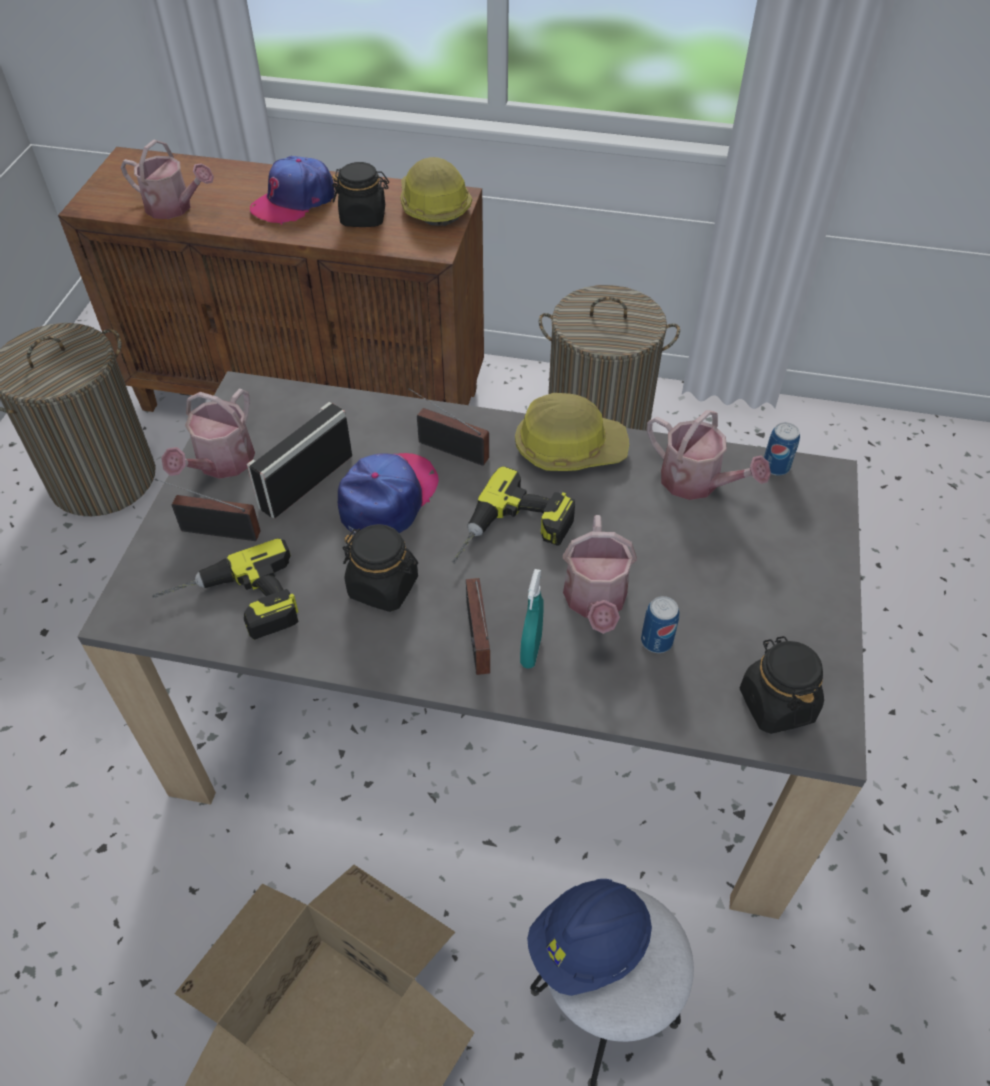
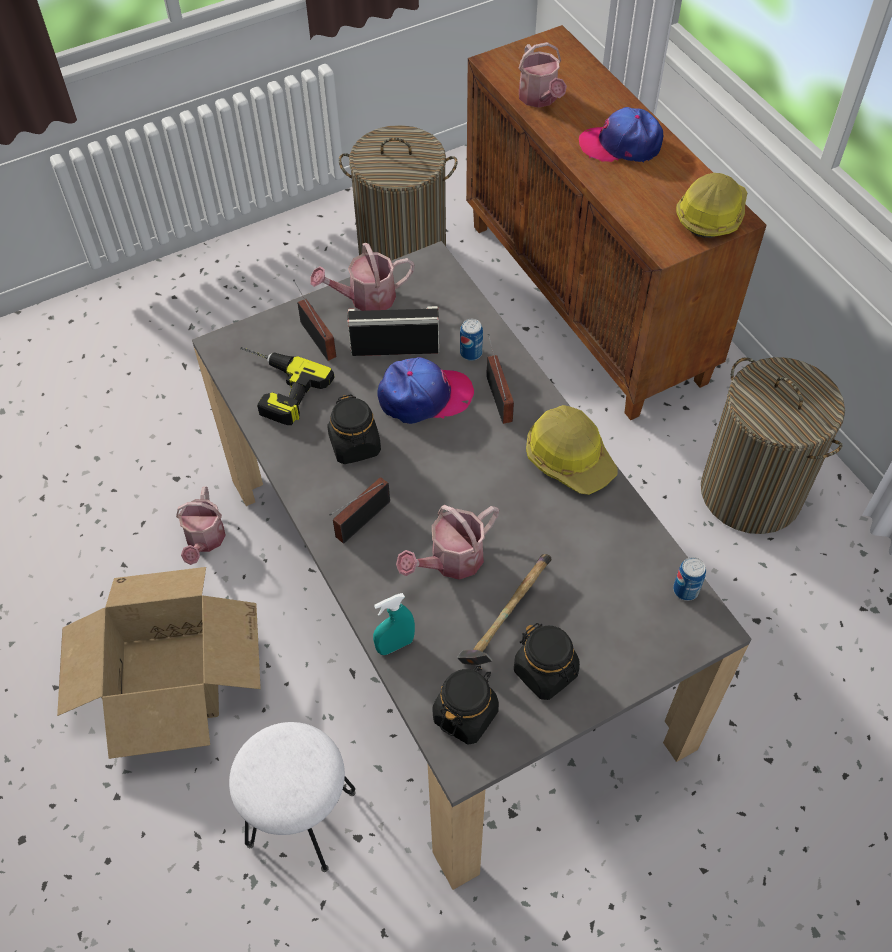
camera: 50 degrees right, 5 degrees up
black jar [332,162,389,227] -> black jar moved to [514,623,580,700]
power drill [452,466,575,564] -> none
turquoise spray bottle [520,569,544,669] -> turquoise spray bottle moved to [373,593,415,655]
blue hard hat [527,879,652,996] -> none
can [641,596,680,653] -> can moved to [460,319,483,360]
watering can [646,410,771,500] -> watering can moved to [176,487,226,565]
none -> hammer [457,554,552,665]

